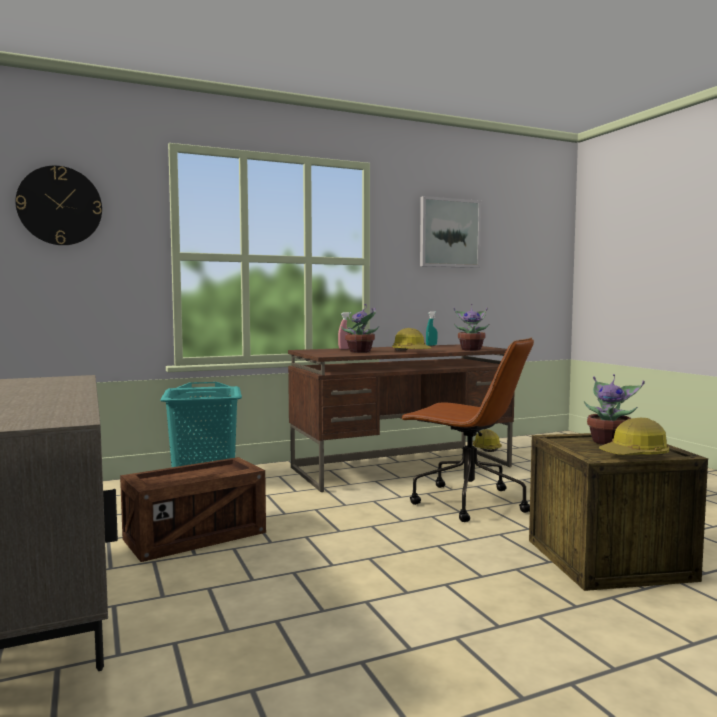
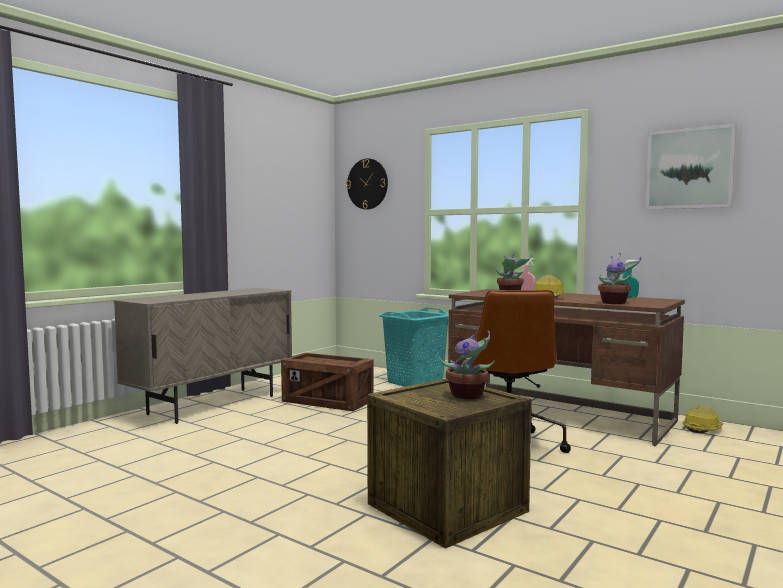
camera: 60 degrees right, 0 degrees up
hard hat [599,418,669,455] -> none

